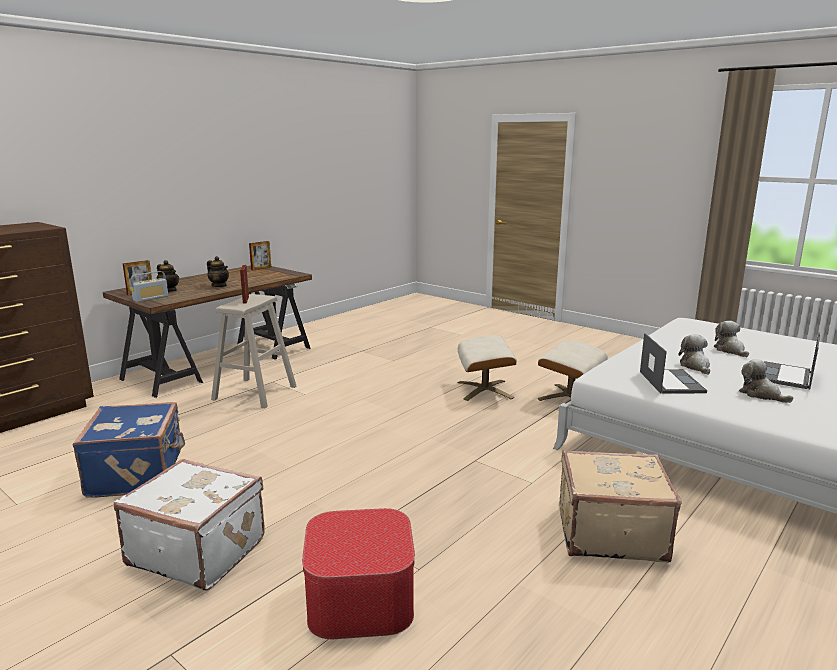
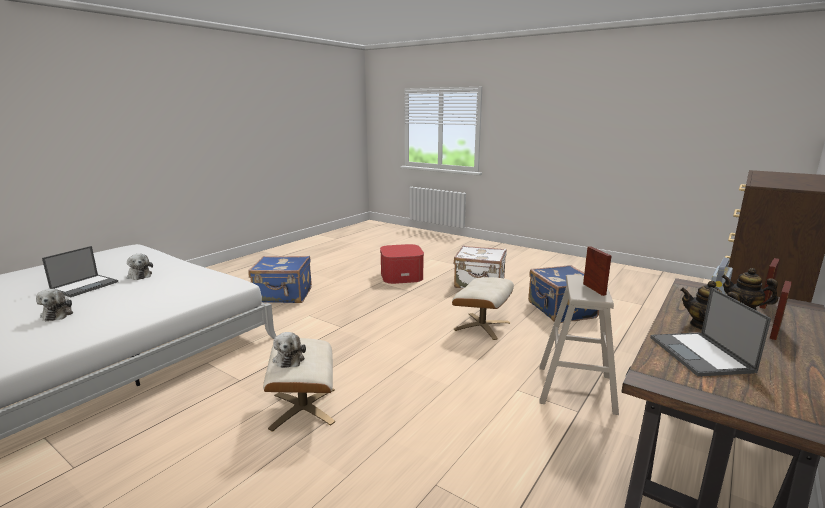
camera: 175 degrees right, 0 degrees up
picture frame [249,241,271,271] -> picture frame moved to [770,281,792,340]
beige ottoman [538,340,608,401] -> beige ottoman moved to [452,277,514,340]
beige suitcase [559,450,682,563] -> blue suitcase [248,256,312,303]
laptop [640,333,707,393] -> laptop moved to [650,287,771,377]
plush toy [678,335,710,375] -> plush toy moved to [273,332,306,368]

